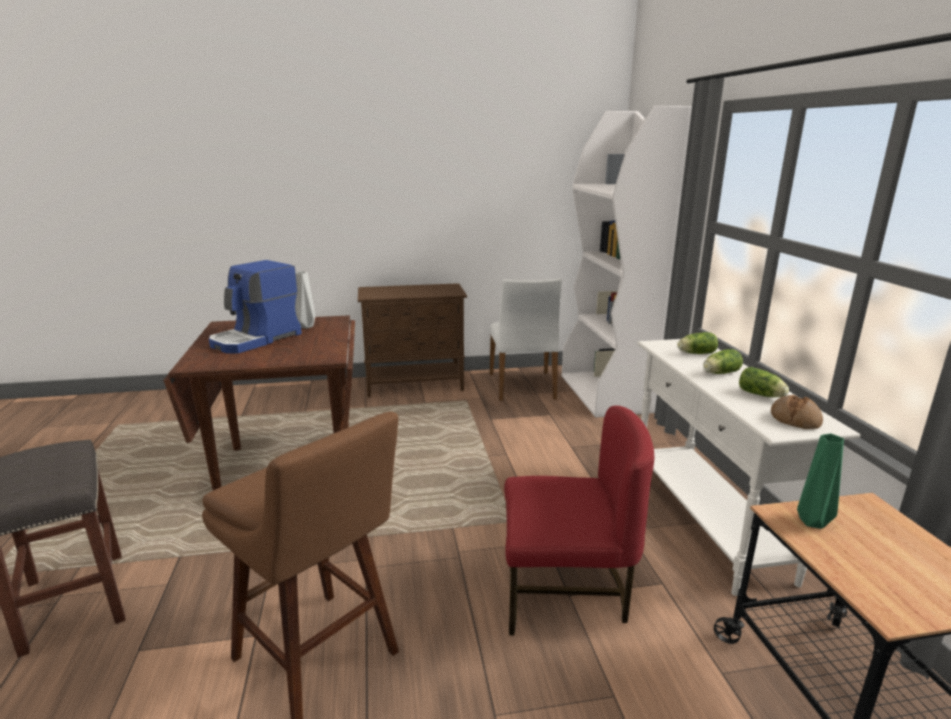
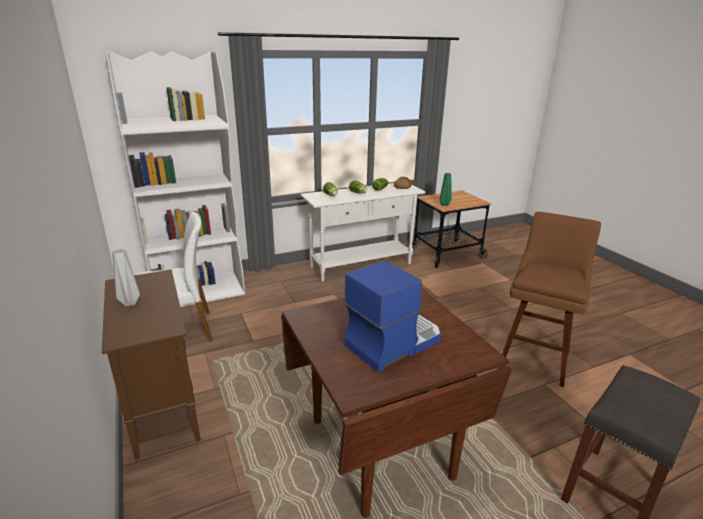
camera: 105 degrees left, 5 degrees up
coffee machine [209,260,302,353] -> coffee machine turned 60 degrees counterclockwise [344,261,441,372]
grey vase [295,271,315,328] -> grey vase moved to [112,249,140,306]
red chair [504,406,654,635] -> none

